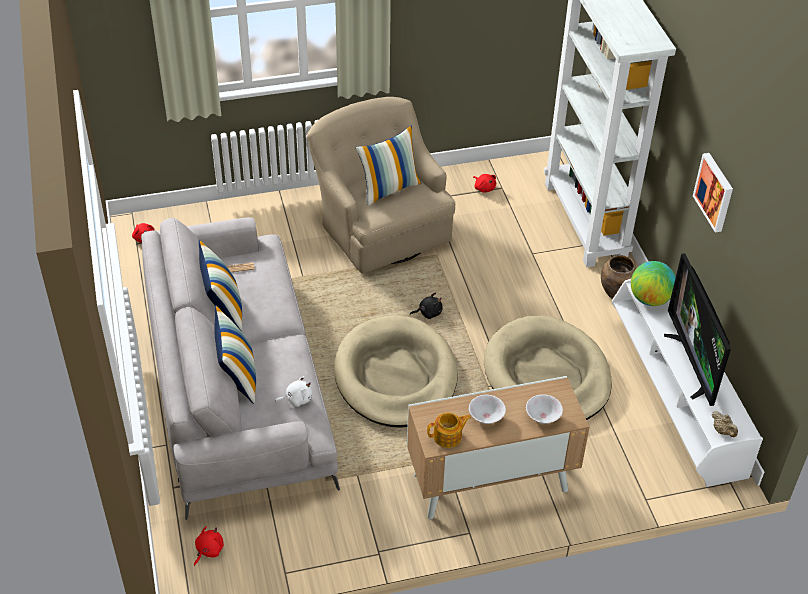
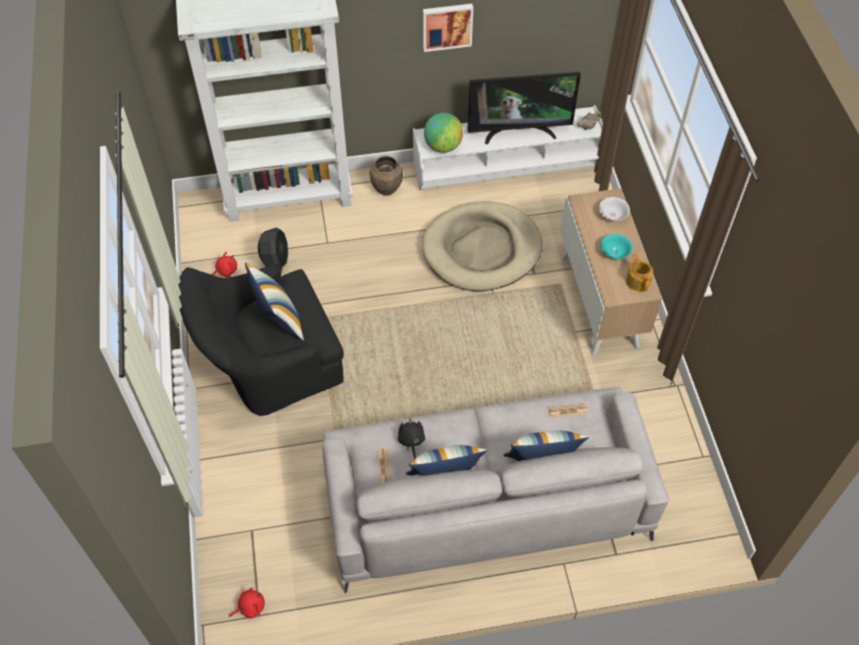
camera: 85 degrees left, 10 degrees up
red plush toy [194,526,224,566] -> none
white plush toy [275,376,313,407] -> newspaper [548,403,588,418]
beige armchair [307,97,455,274] -> black armchair [178,265,344,416]
beige dog bed [334,315,458,428] -> none
black plush toy [410,292,443,319] -> black plush toy moved to [398,418,425,459]
white bowl [469,395,506,424] -> turquoise bowl [601,234,633,259]
none -> black fan [258,227,288,275]

